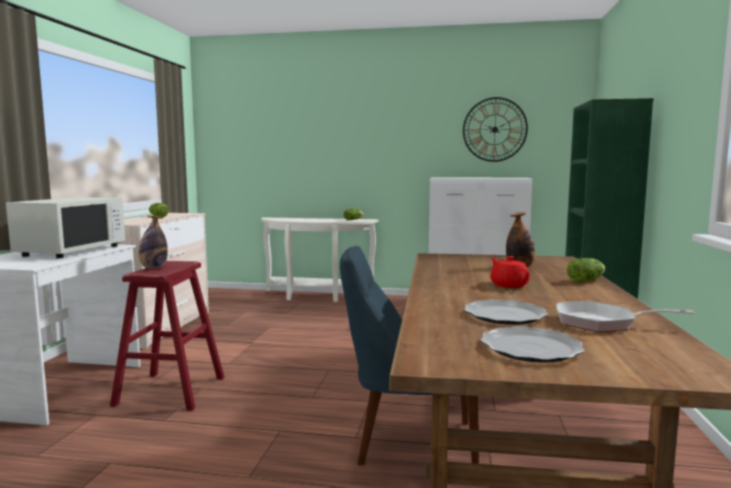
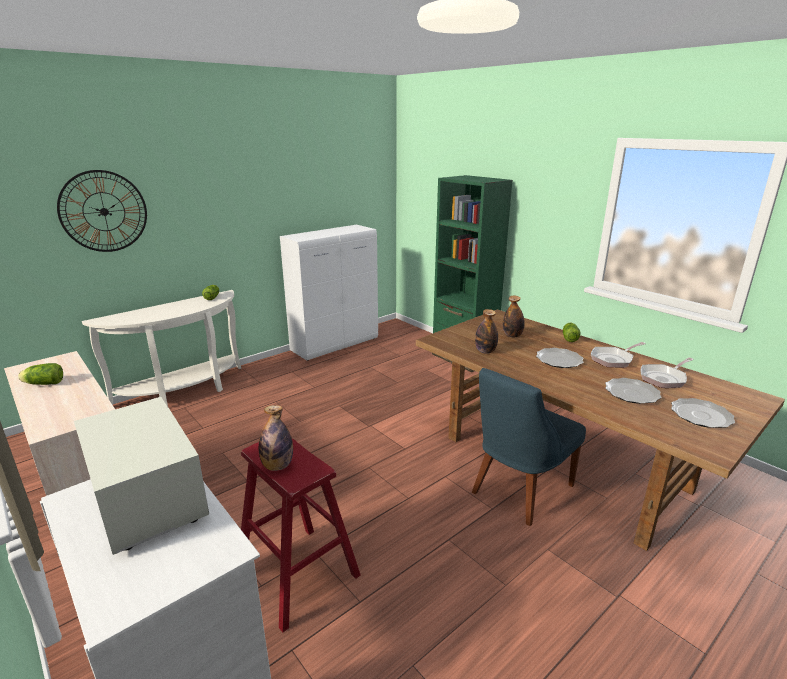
camera: 50 degrees left, 15 degrees up
wall clock [463,97,528,162] -> wall clock moved to [57,170,147,252]
red teapot [490,256,530,288] -> plate [536,348,583,368]
none -> bottle [475,309,498,354]
none -> frying pan [591,342,646,368]

